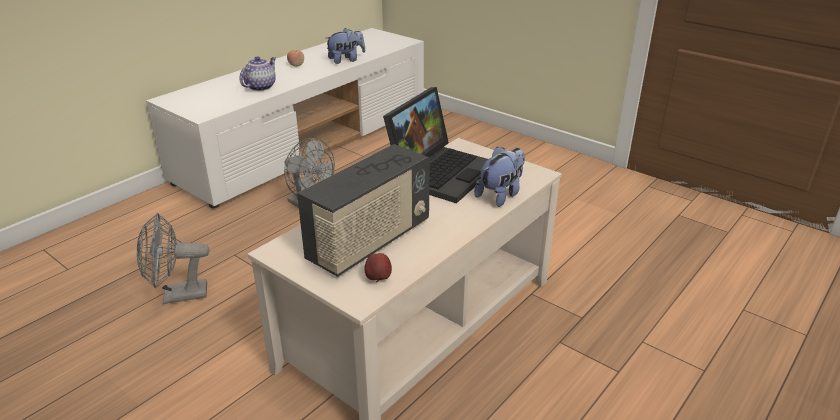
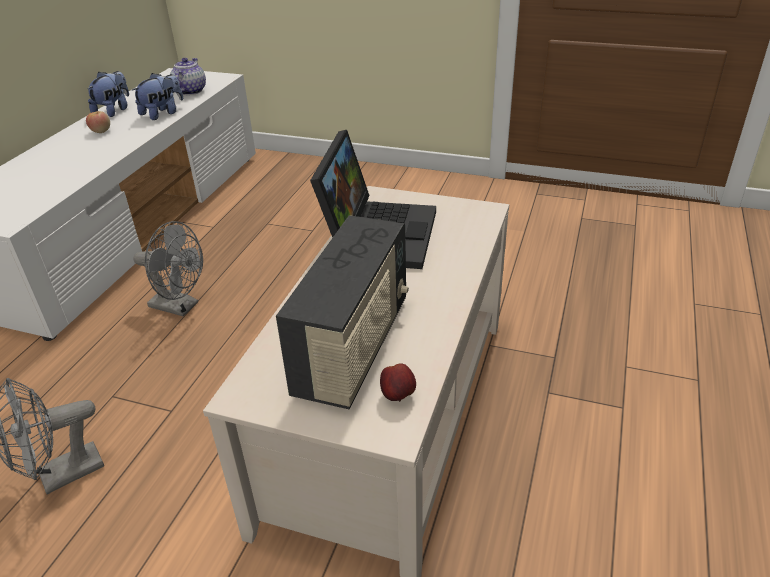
camera: 20 degrees left, 5 degrees up
teapot [240,57,276,91] -> teapot moved to [170,58,206,95]
plush toy [474,147,525,207] -> plush toy moved to [88,71,129,117]

